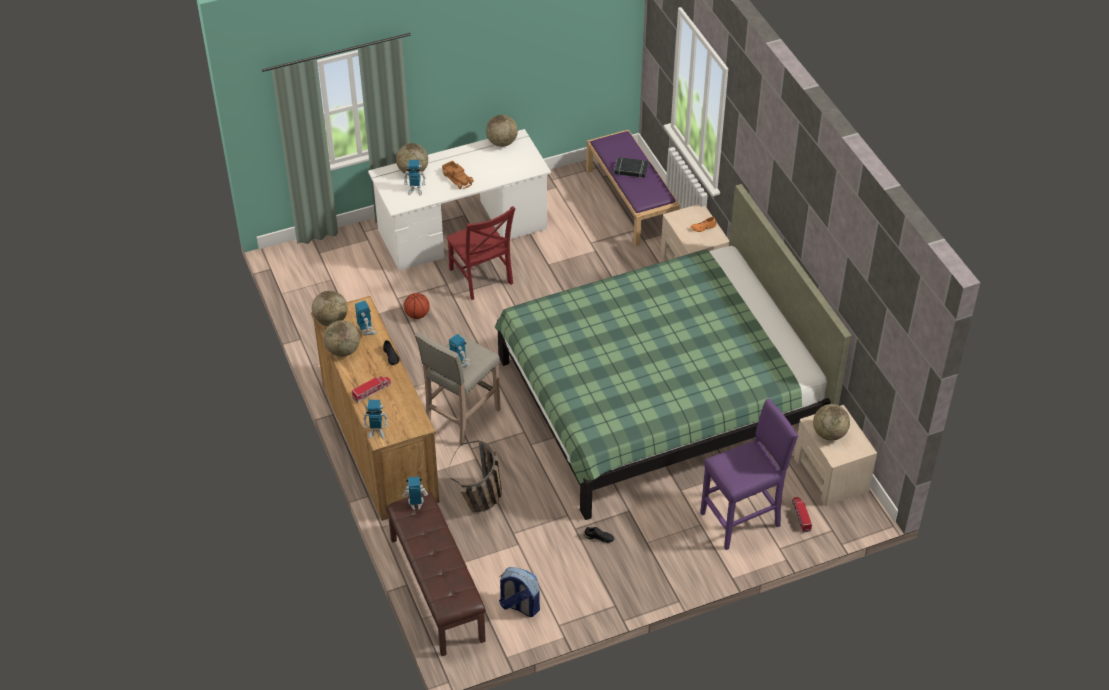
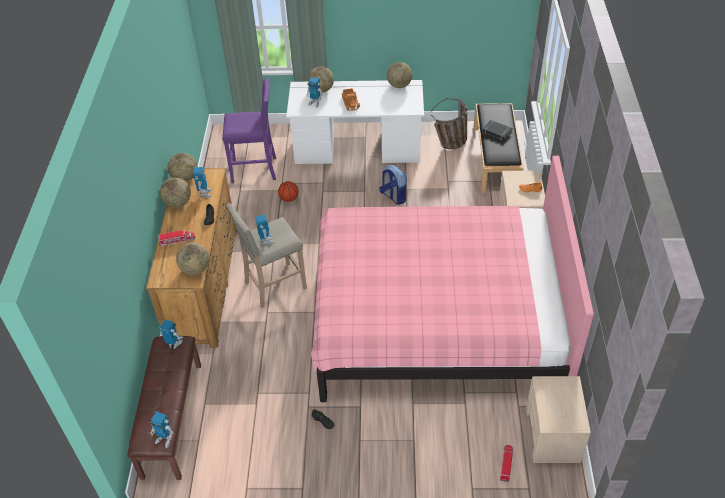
camera: 25 degrees right, 0 degrees up
toy robot [363,400,388,439] -> toy robot moved to [150,412,173,448]
red chair [446,206,515,300] -> none
basket [449,440,502,512] -> basket moved to [431,98,467,149]
green bed [494,184,851,520] -> pink bed [311,156,594,402]
backpack [499,567,540,617] -> backpack moved to [379,165,407,205]
purple bench [586,130,680,246] -> black bench [473,103,524,193]
purple stool [700,399,799,550] -> purple stool moved to [222,78,276,183]
globe [813,404,850,441] -> globe moved to [176,242,209,275]

